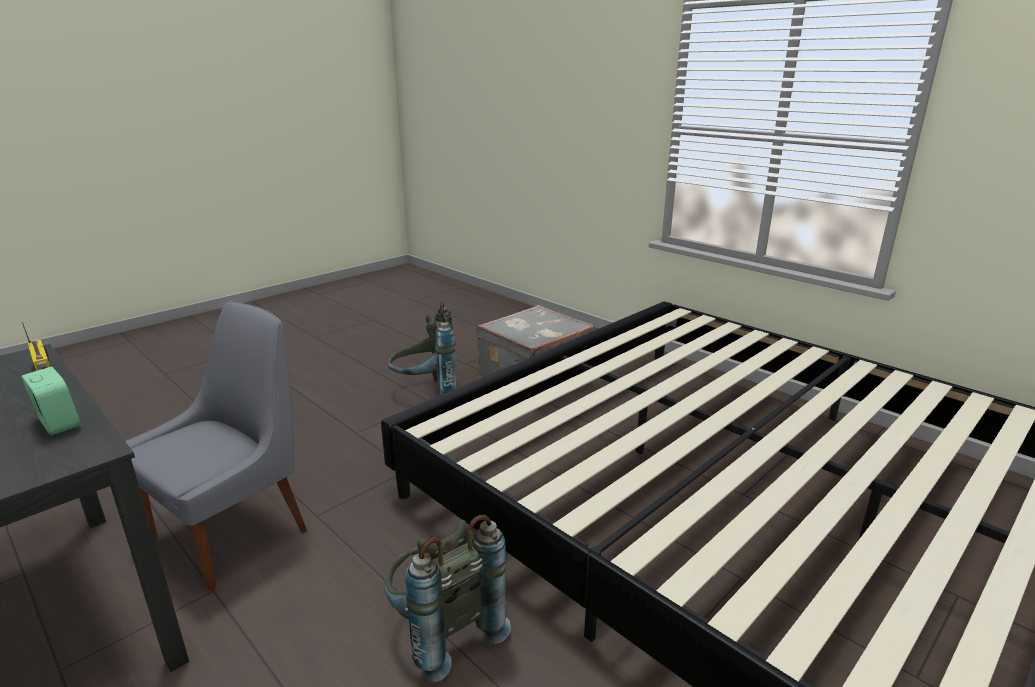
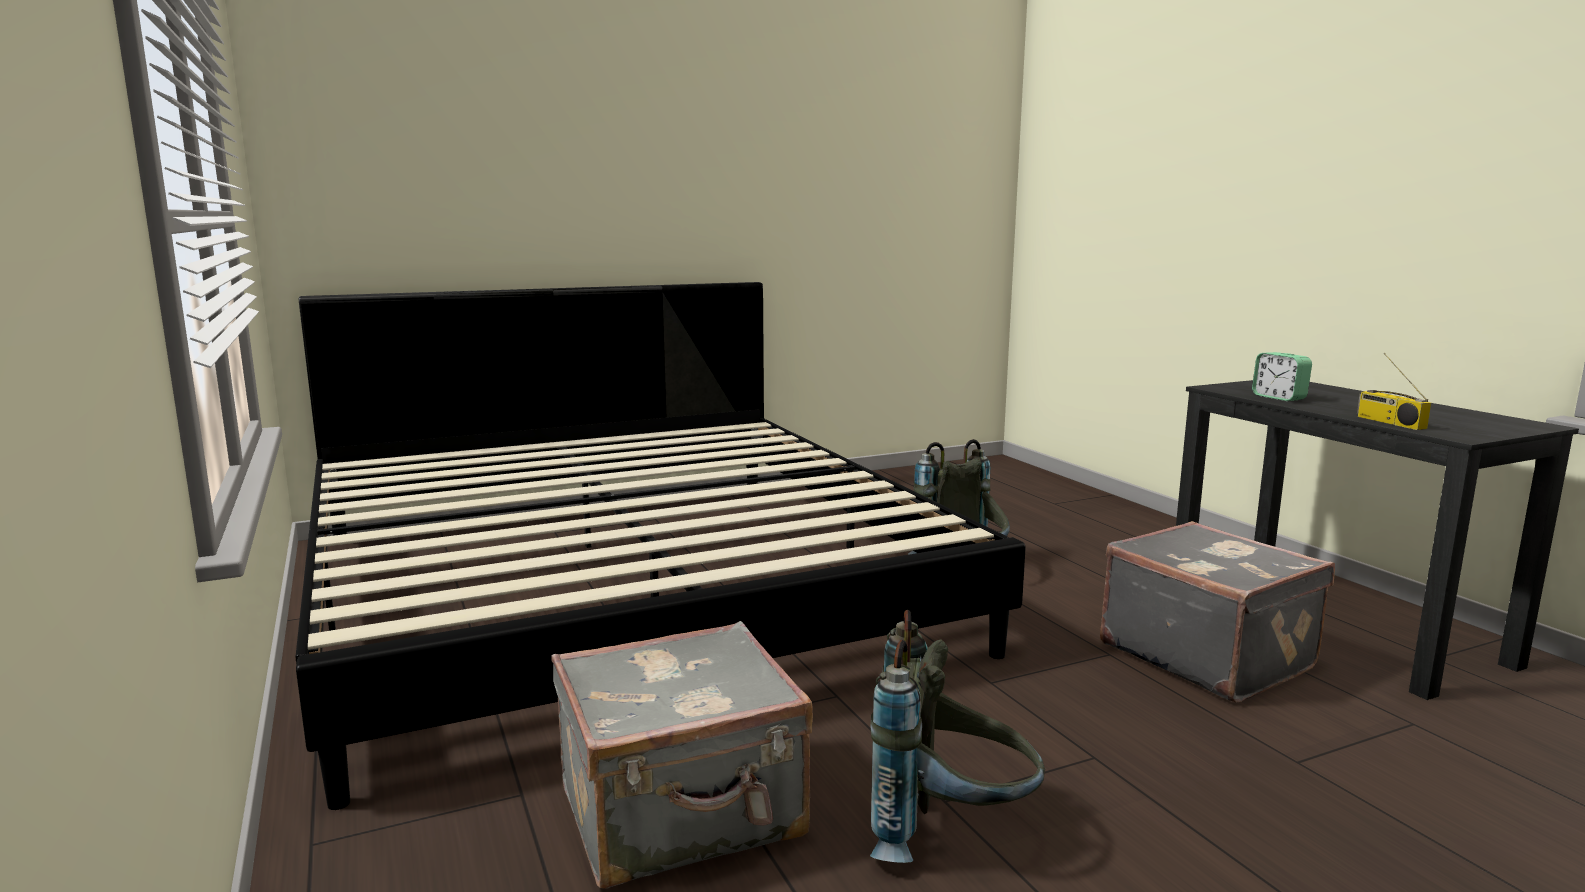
camera: 160 degrees left, 10 degrees down
grey chair [125,302,307,591] -> grey suitcase [1100,521,1335,703]

